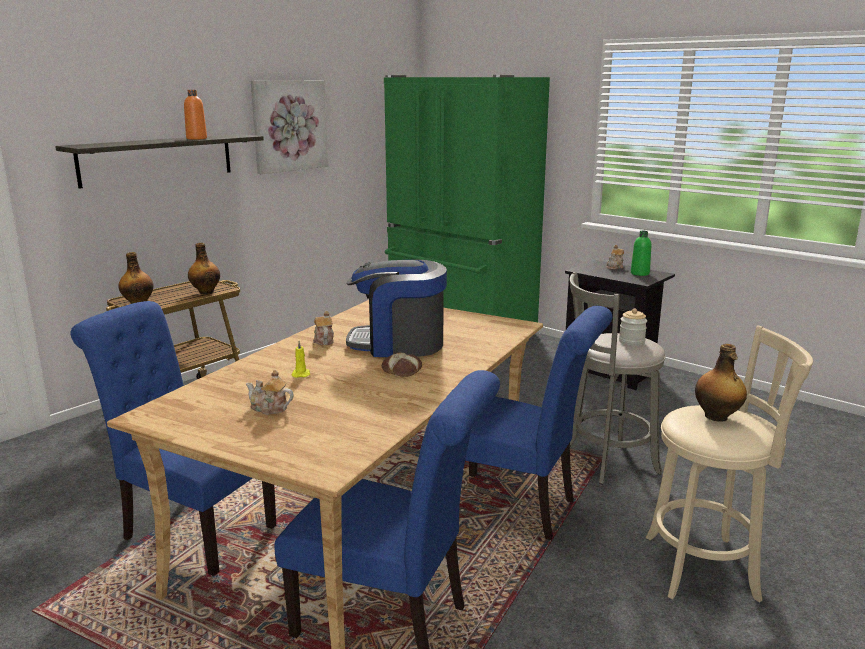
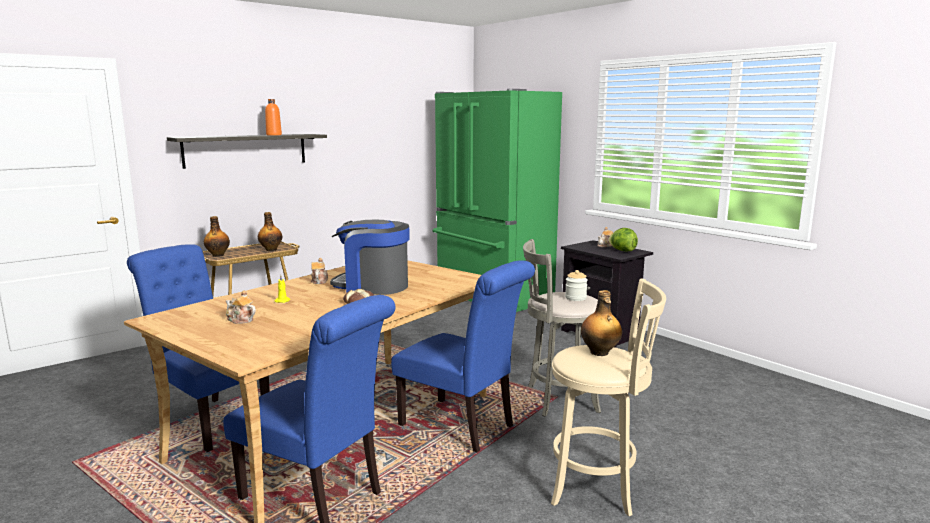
camera: 10 degrees right, 5 degrees down
picture [251,80,328,174] -> none
green bottle [631,231,651,276] -> lettuce [608,228,638,252]

